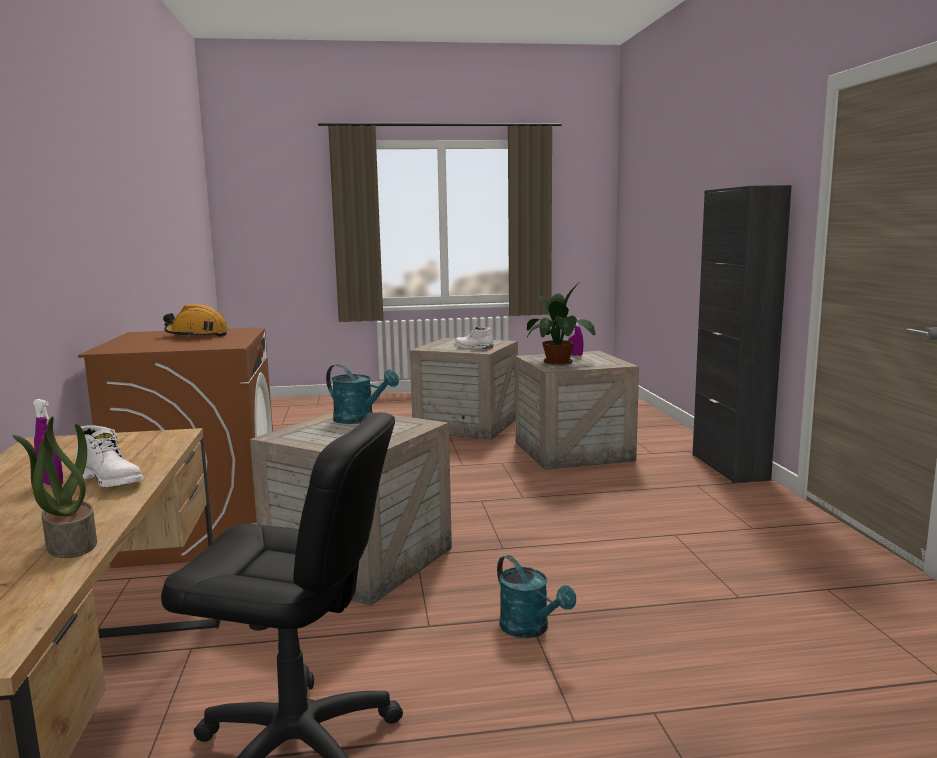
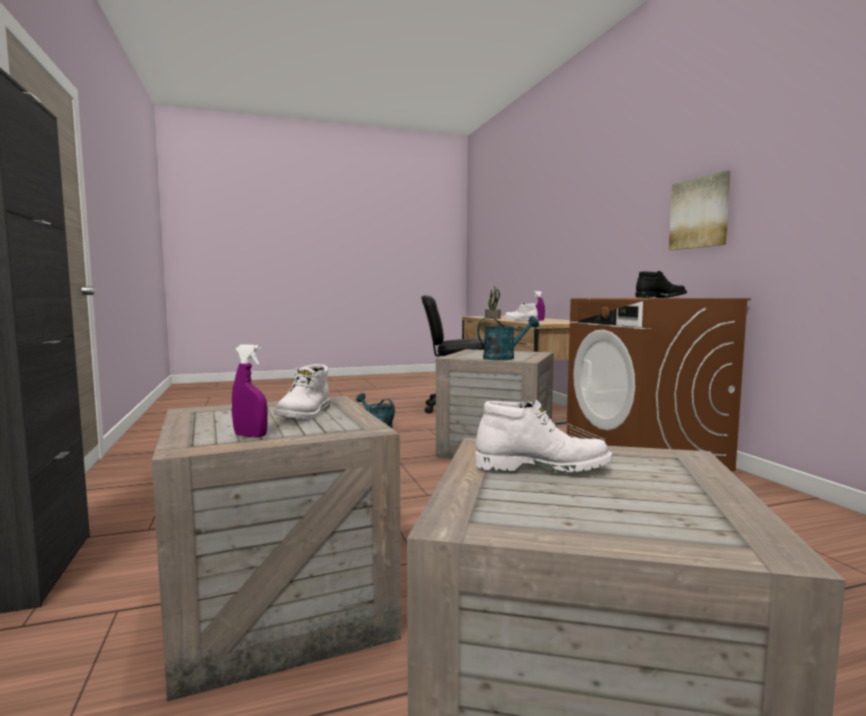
camera: 170 degrees right, 5 degrees down
orange hard hat [163,304,229,337] -> black boot [635,271,687,298]
turquoise watering can [326,364,399,424] -> turquoise watering can turned 135 degrees clockwise [477,316,539,360]
potted plant [527,283,596,365] -> white boot [274,364,330,419]
none -> picture [669,170,731,250]

